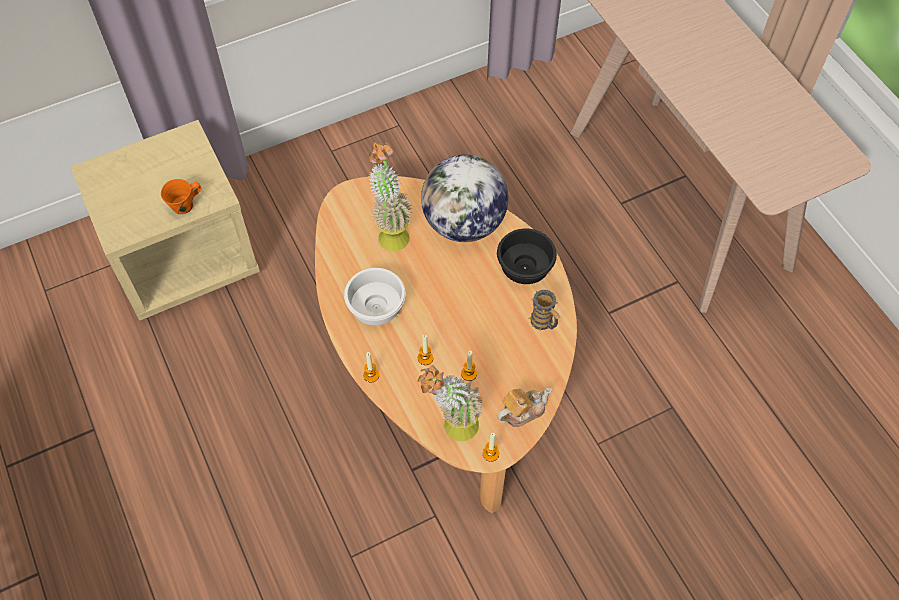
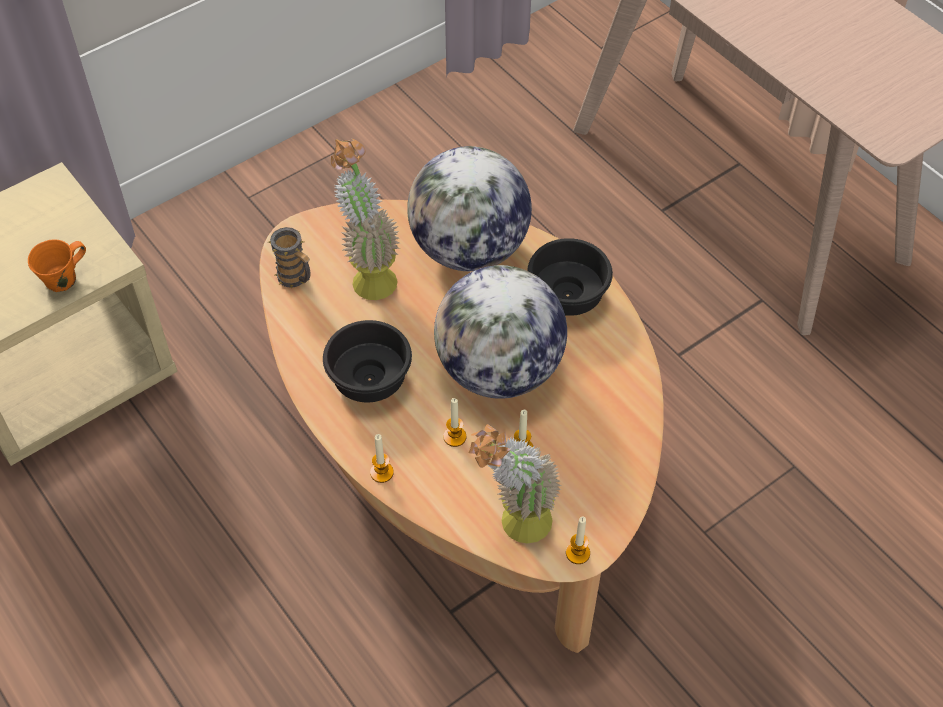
camera: 10 degrees left, 5 degrees down
white bowl [344,268,406,325] -> black bowl [323,320,412,402]
teapot [497,387,552,427] -> none
mug [529,289,560,331] -> mug moved to [268,227,311,288]
none -> globe [434,265,567,399]

